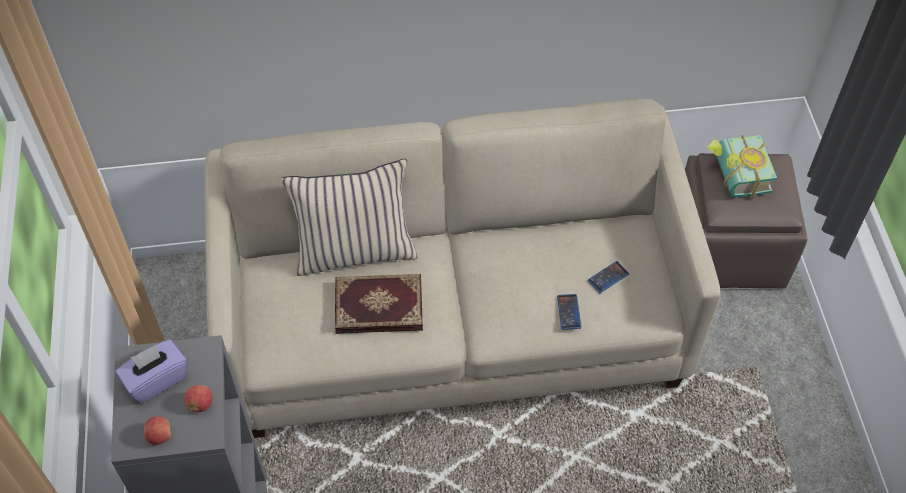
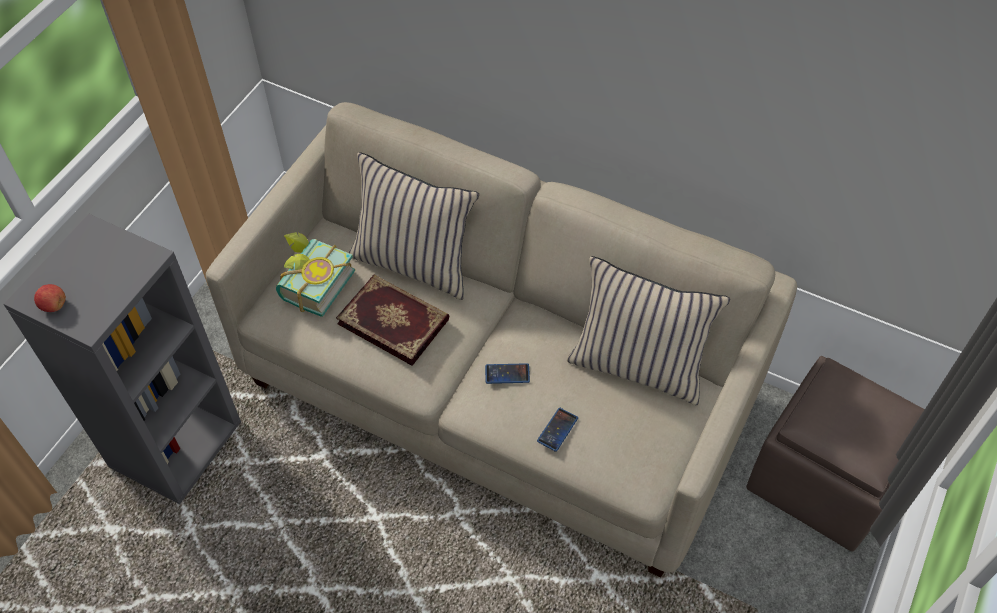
camera: 35 degrees right, 0 degrees up
purple tissue box [116,339,187,403] -> none
apple [184,385,213,412] -> none
phone [588,261,629,293] -> phone moved to [485,363,530,384]
book [707,135,777,199] -> book moved to [276,232,355,317]
none -> beige pillow [567,256,731,405]

